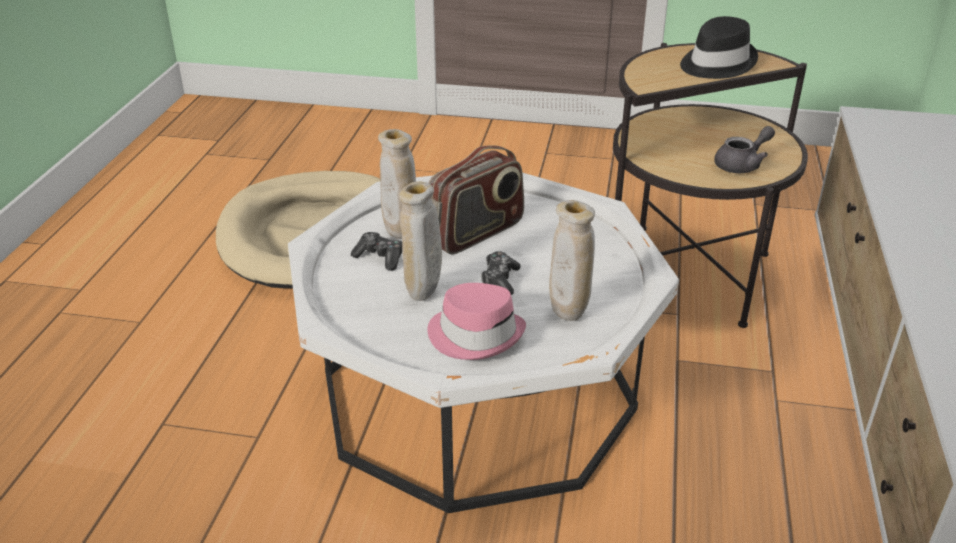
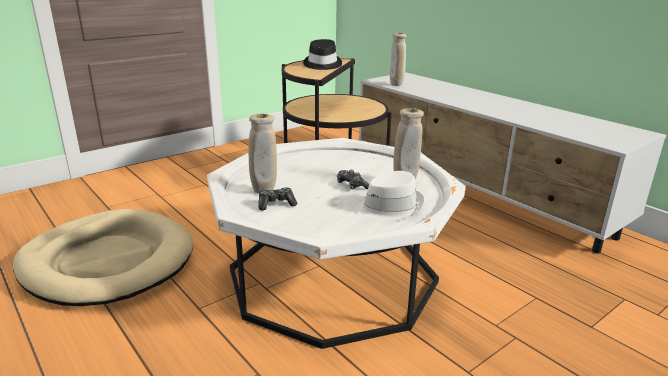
camera: 50 degrees left, 10 degrees down
beige vase [399,181,442,301] -> beige vase moved to [390,33,406,86]
pink hat [428,283,526,360] -> white hat [356,171,424,221]
radio [429,145,524,254] -> none
grey teapot [714,126,775,173] -> none

